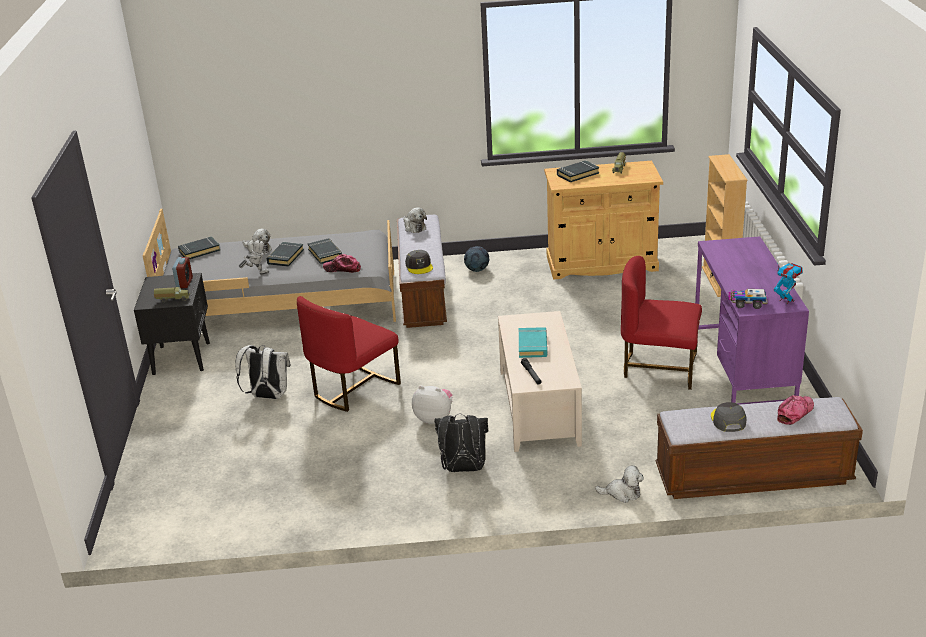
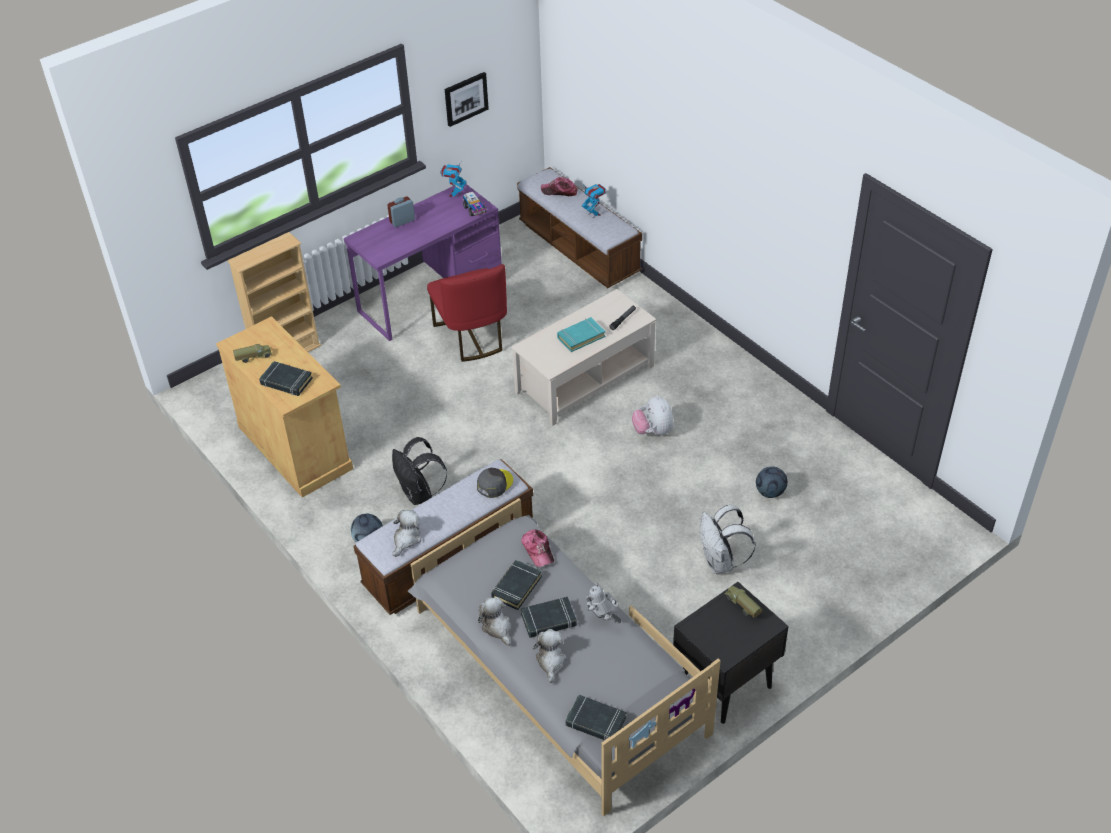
camera: 125 degrees left, 15 degrees up
alarm clock [172,257,193,288] -> alarm clock moved to [387,196,415,227]
red chair [297,296,401,412] -> none
black backpack [434,413,488,472] -> black backpack moved to [392,437,447,505]
plush toy [595,465,644,503] -> plush toy moved to [478,597,511,646]
grey cap [711,402,747,432] -> toy robot [582,184,606,218]
none -> picture [445,72,489,127]
none -> football [756,466,788,498]

